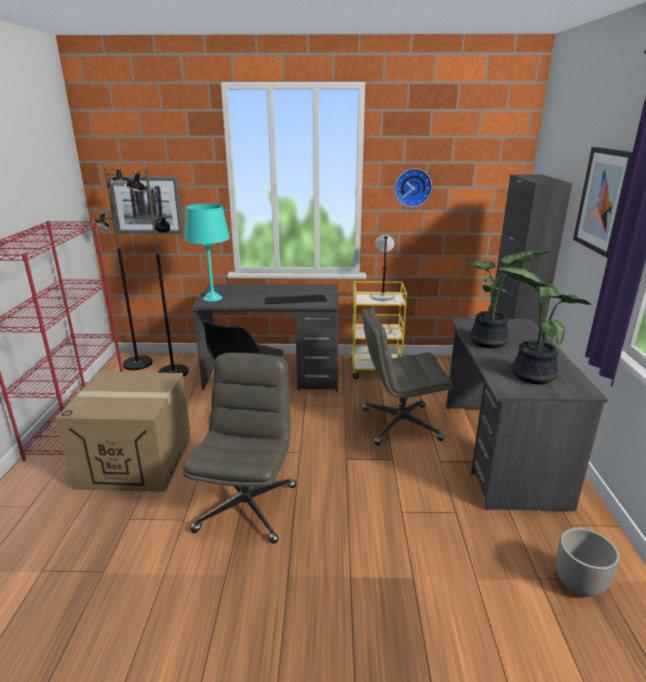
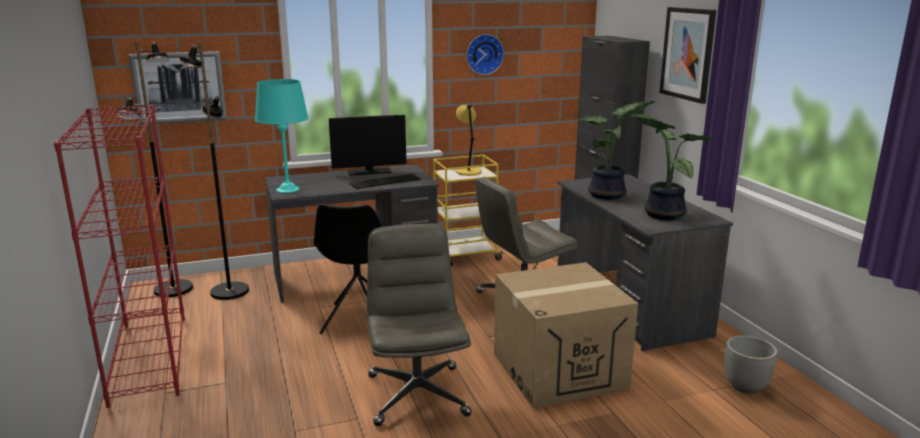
camera: 20 degrees left, 5 degrees down
cardboard box [55,372,191,492] -> cardboard box moved to [494,262,638,408]
grey table lamp [371,235,395,301] -> yellow table lamp [456,105,482,176]
none -> monitor [329,115,406,176]

